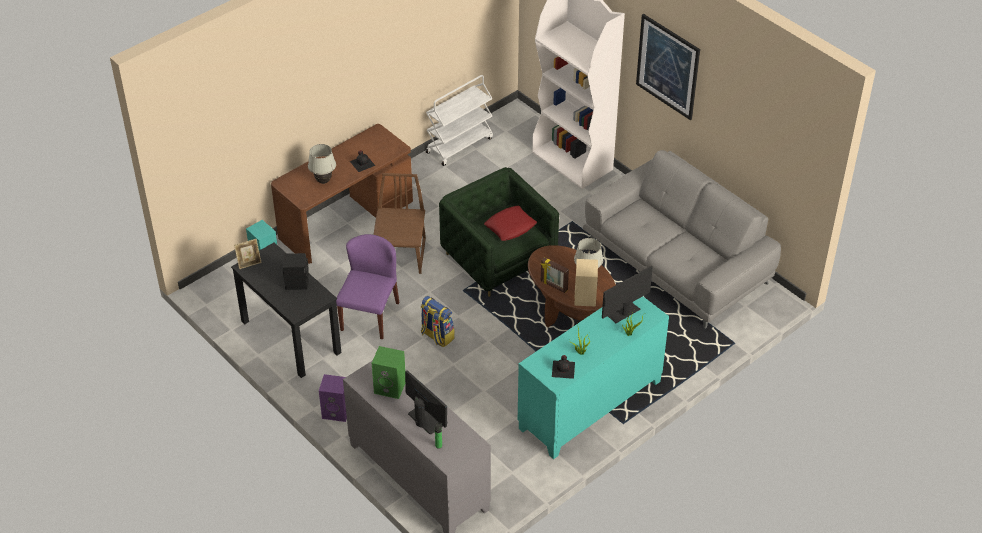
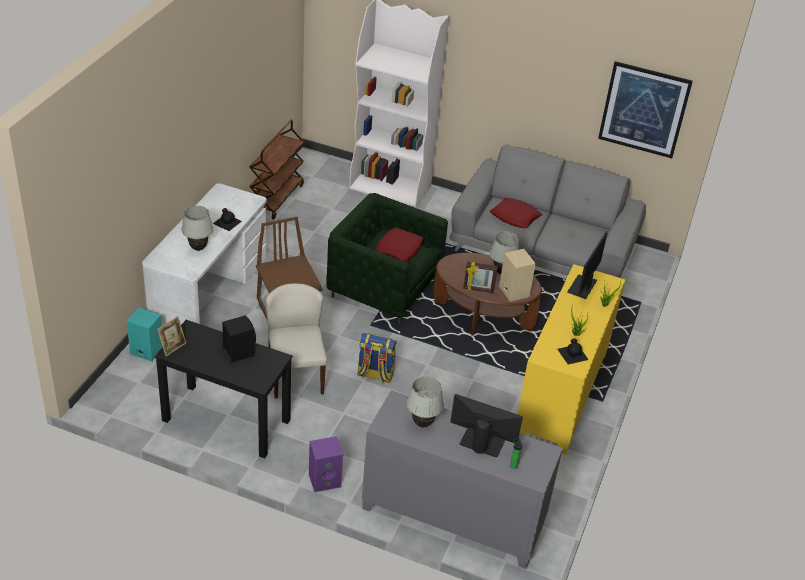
camera: 30 degrees left, 5 degrees down
brown desk [271,124,413,264] -> white desk [142,183,267,326]
purple chair [336,234,399,339] -> beige chair [266,283,327,398]
green speaker [372,346,405,399] -> white table lamp [406,376,444,427]
white cart [426,75,493,166] -> brown cart [249,119,304,220]
turquoise cabinet [518,296,669,459] -> yellow cabinet [517,264,625,455]
picture [636,14,700,120] -> picture moved to [598,61,693,158]
none -> red pillow [490,198,542,228]

